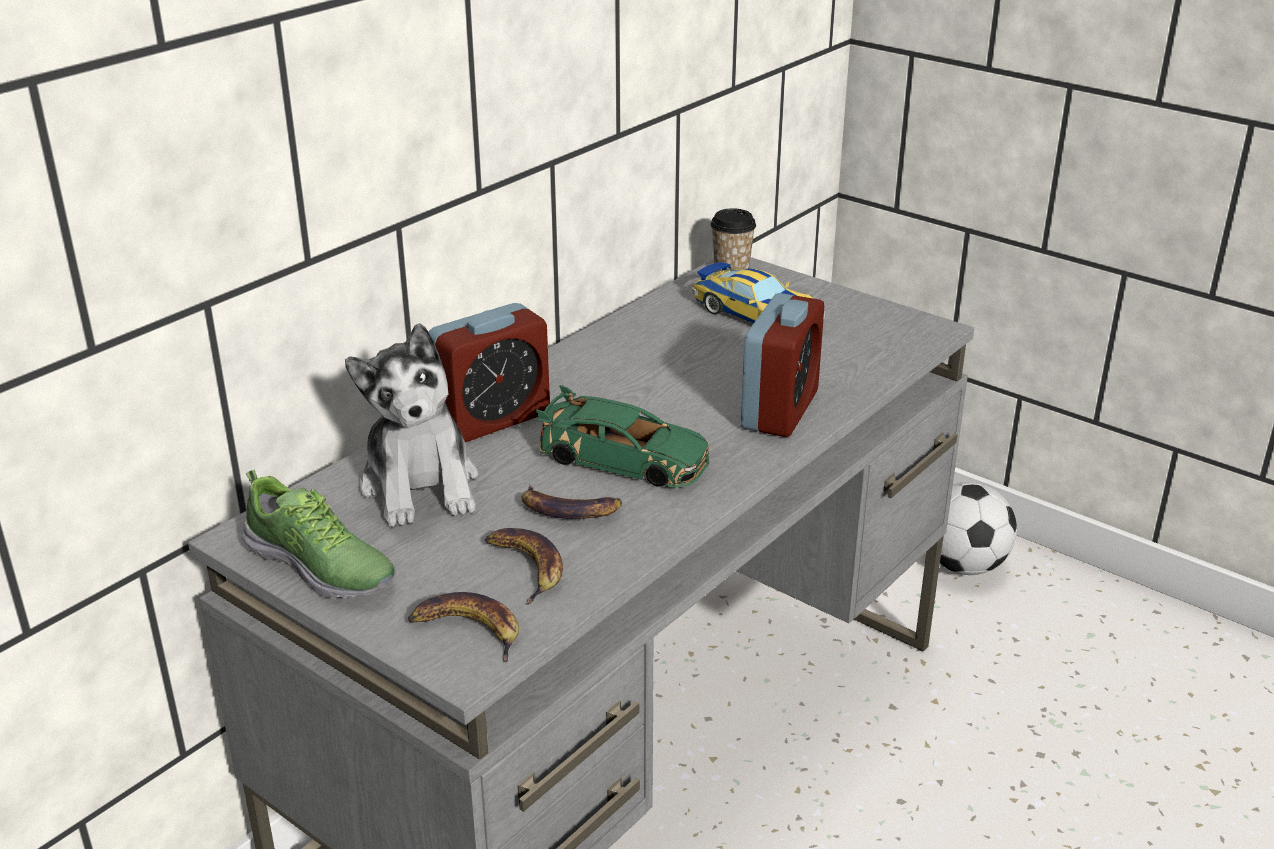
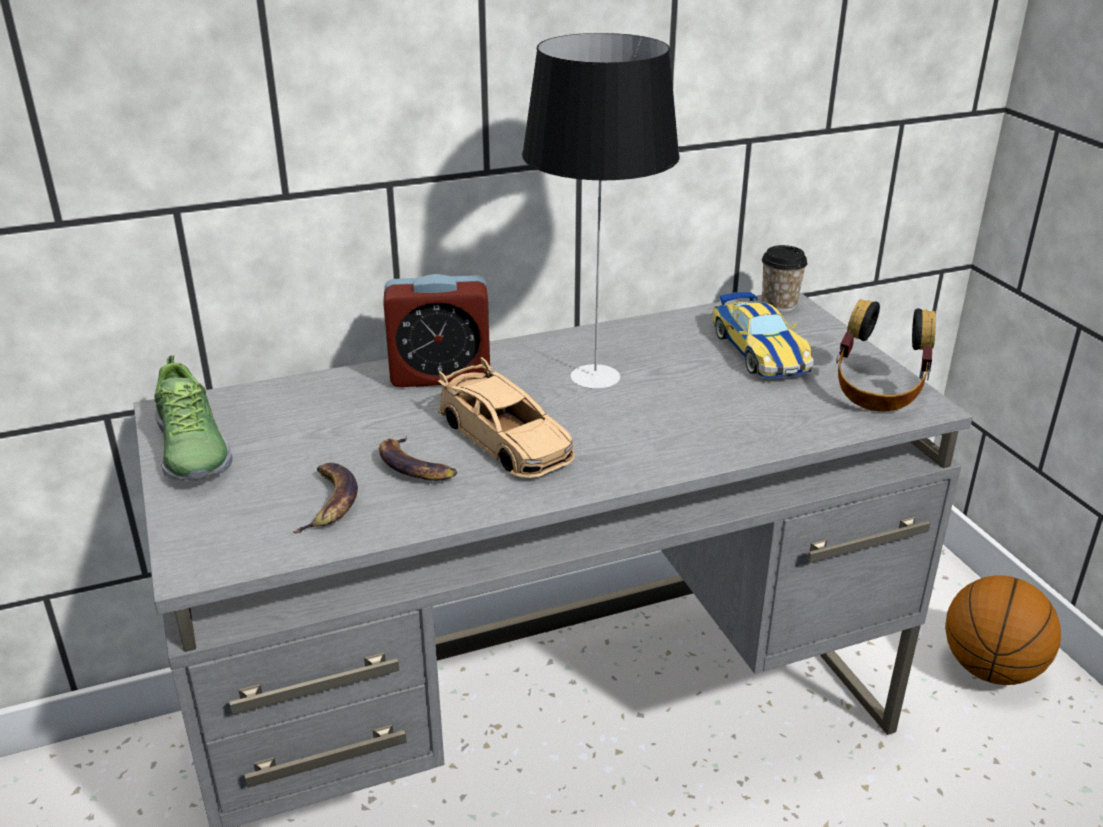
camera: 30 degrees right, 0 degrees up
plush toy [345,323,478,527] -> none
banana [408,592,519,662] -> none
green toy car [536,385,709,488] -> beige toy car [438,357,574,478]
alarm clock [741,293,824,437] -> none
football [940,482,1017,575] -> basketball [945,575,1061,685]
none -> table lamp [522,33,680,389]
none -> headphones [836,299,936,412]

